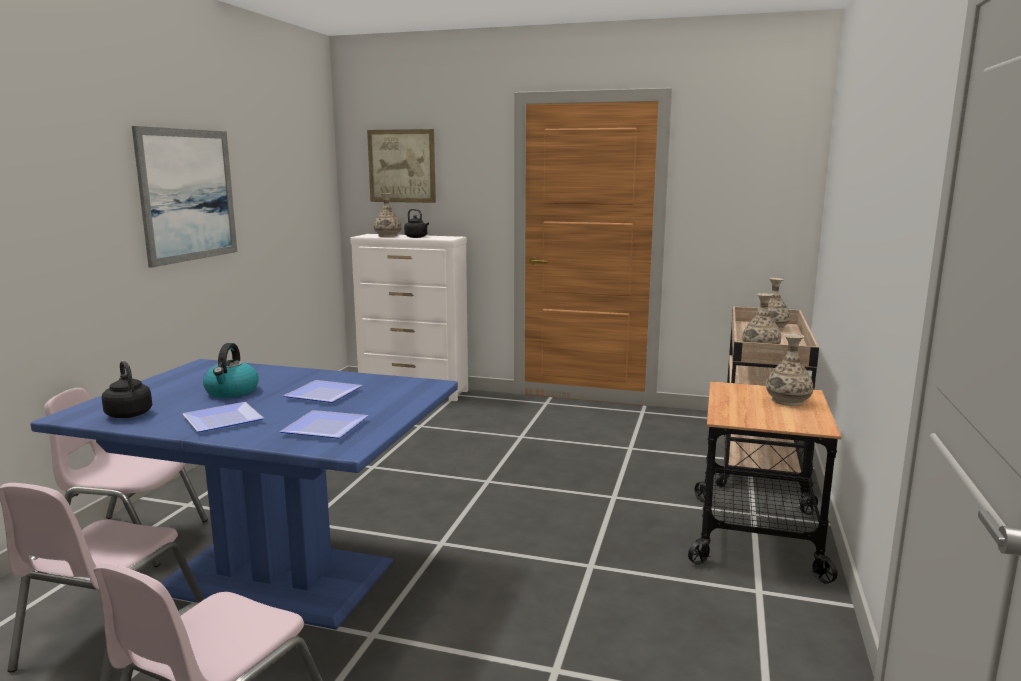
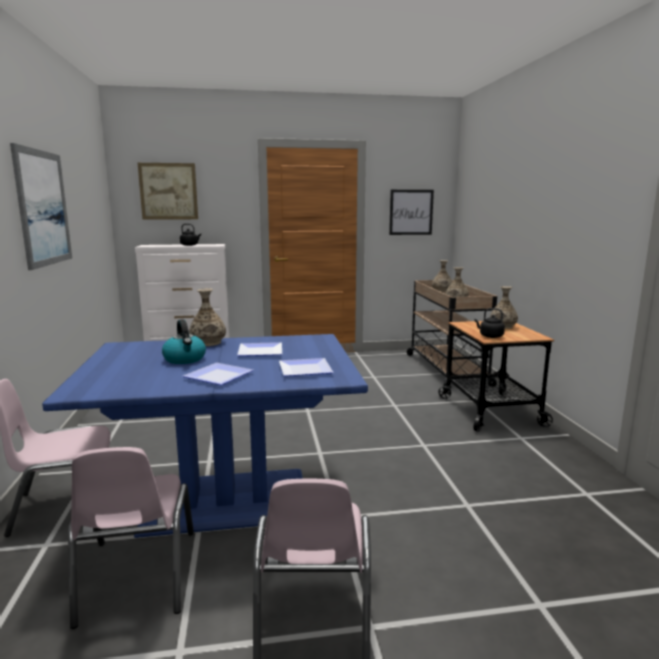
camera: 25 degrees left, 0 degrees up
black kettle [102,361,152,418] -> black kettle moved to [474,308,505,338]
vase [374,193,402,237] -> vase moved to [189,288,226,346]
none -> picture [389,190,434,235]

